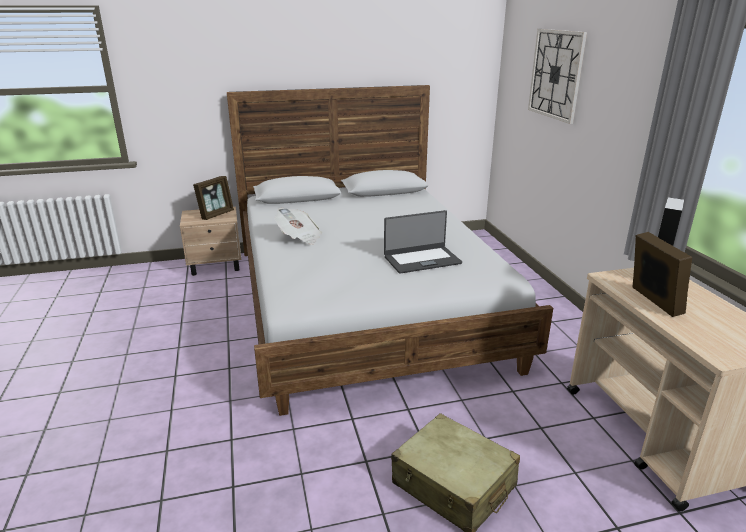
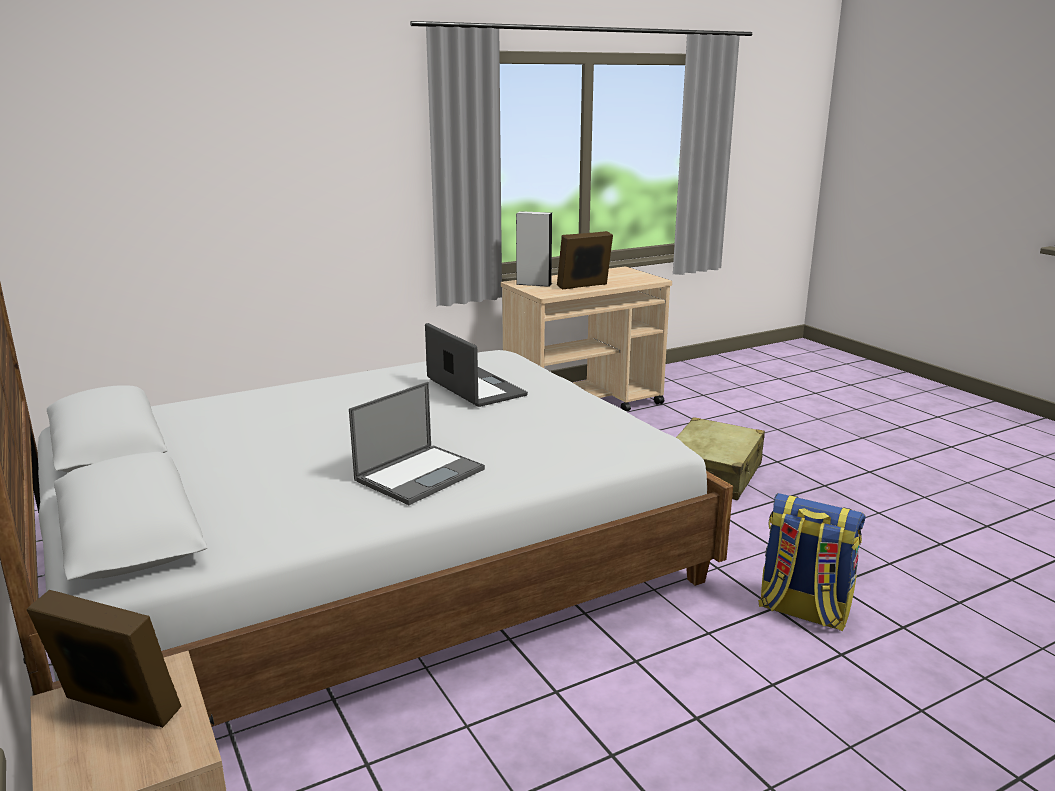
camera: 105 degrees left, 5 degrees down
newspaper [274,208,322,245] -> laptop [349,382,485,505]
wall clock [528,29,587,124] -> none
none -> backpack [758,493,866,631]

